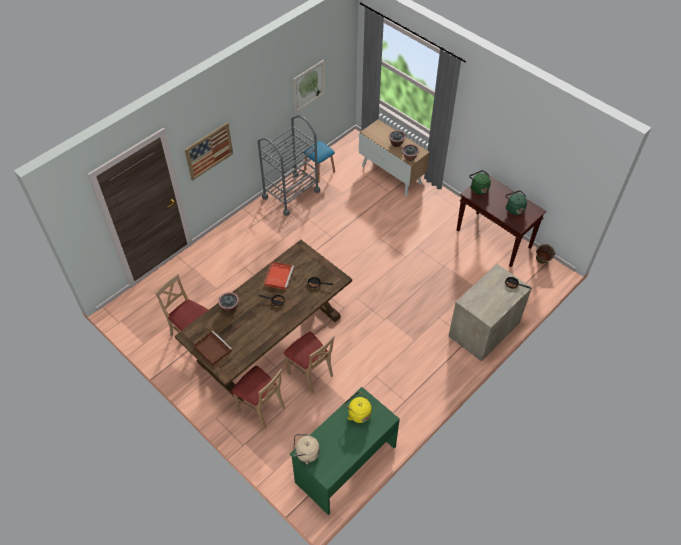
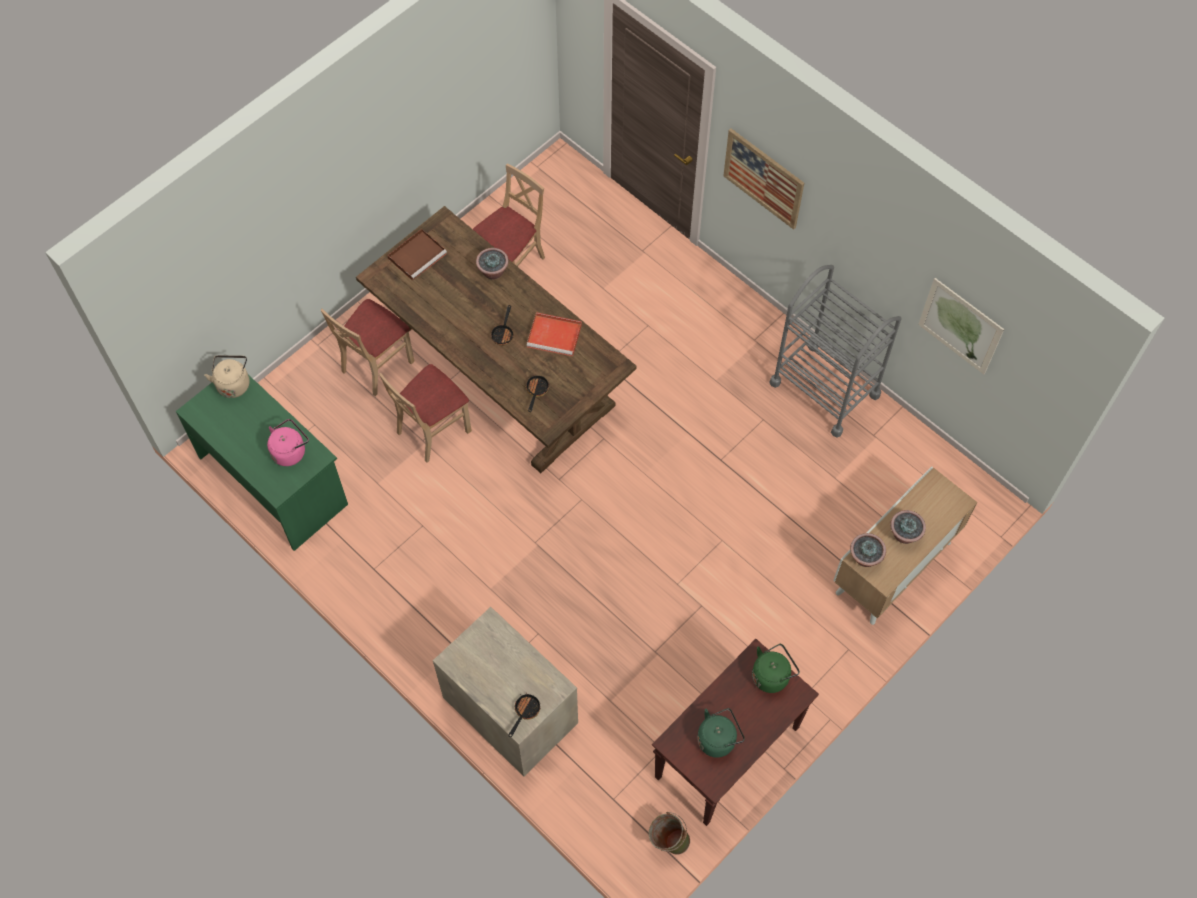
camera: 90 degrees right, 10 degrees up
blue stool [304,141,335,183] -> none
yellow kettle [344,392,372,423] -> pink kettle [267,419,309,466]

